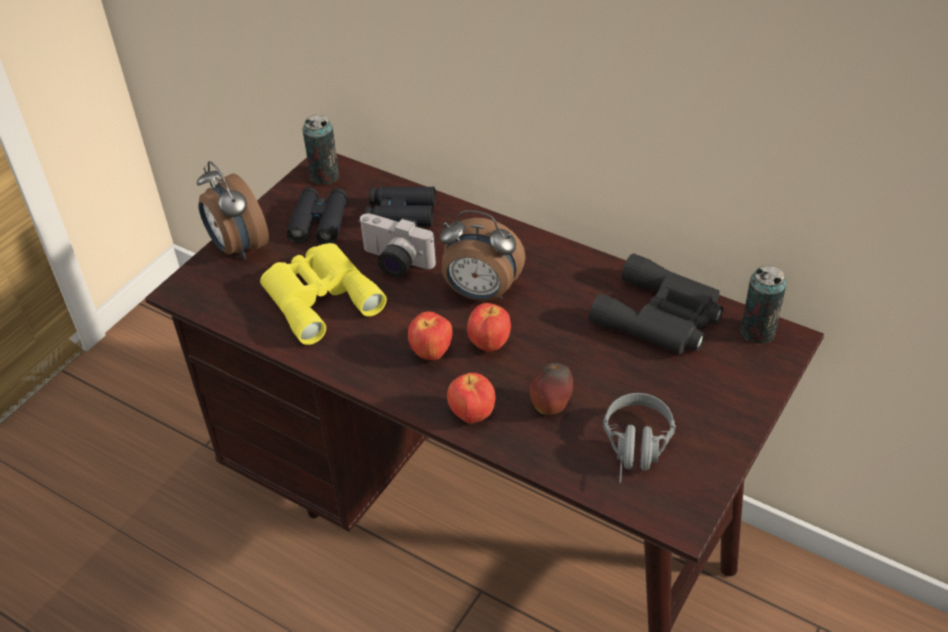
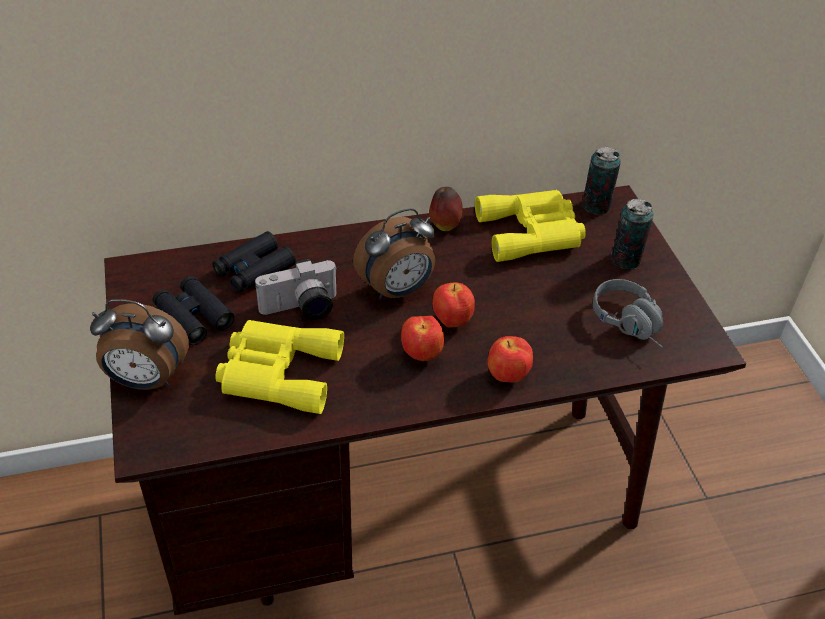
camera: 50 degrees left, 0 degrees up
can [302,115,339,185] -> can moved to [611,199,653,269]
apple [530,363,573,415] -> apple moved to [429,187,463,231]
black binoculars [589,253,723,354] -> yellow binoculars [475,190,586,262]

